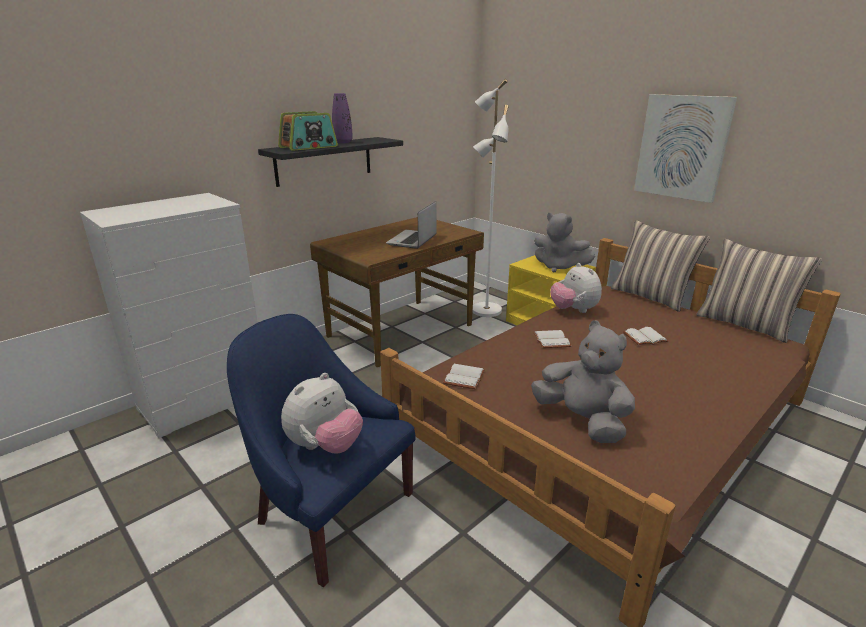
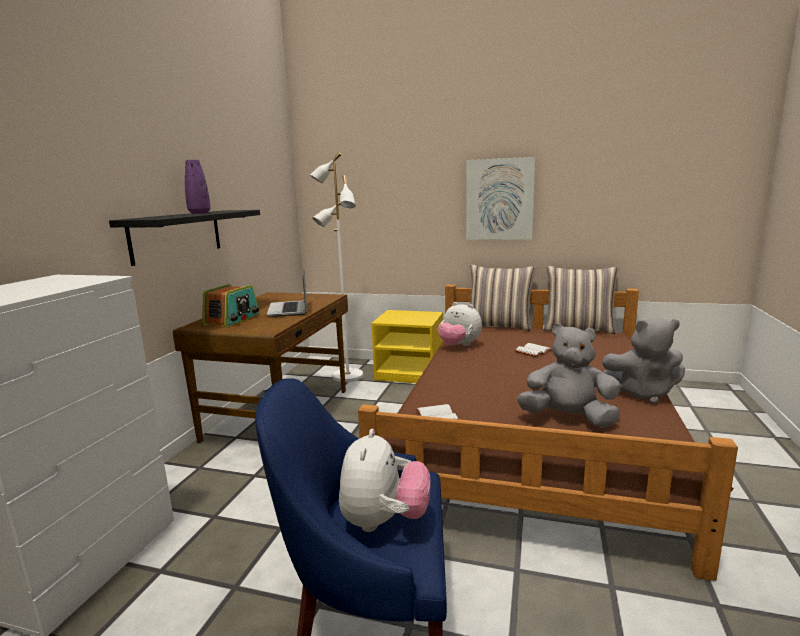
camera: 30 degrees left, 10 degrees down
radio [278,111,338,151] -> radio moved to [202,284,259,327]
white book [533,330,572,348] -> none
grey plush toy [534,213,595,273] -> grey plush toy moved to [602,318,685,404]

